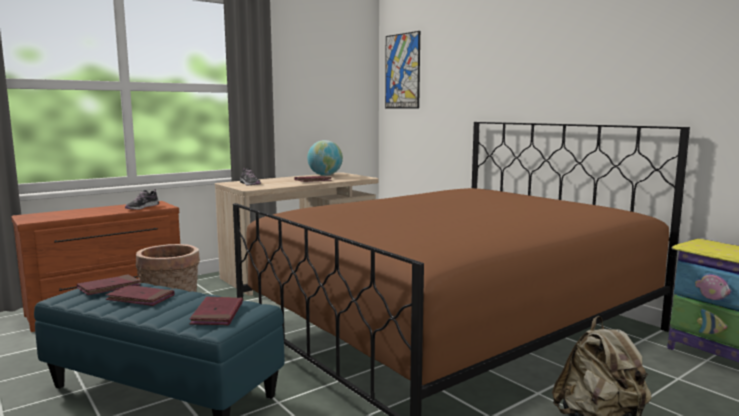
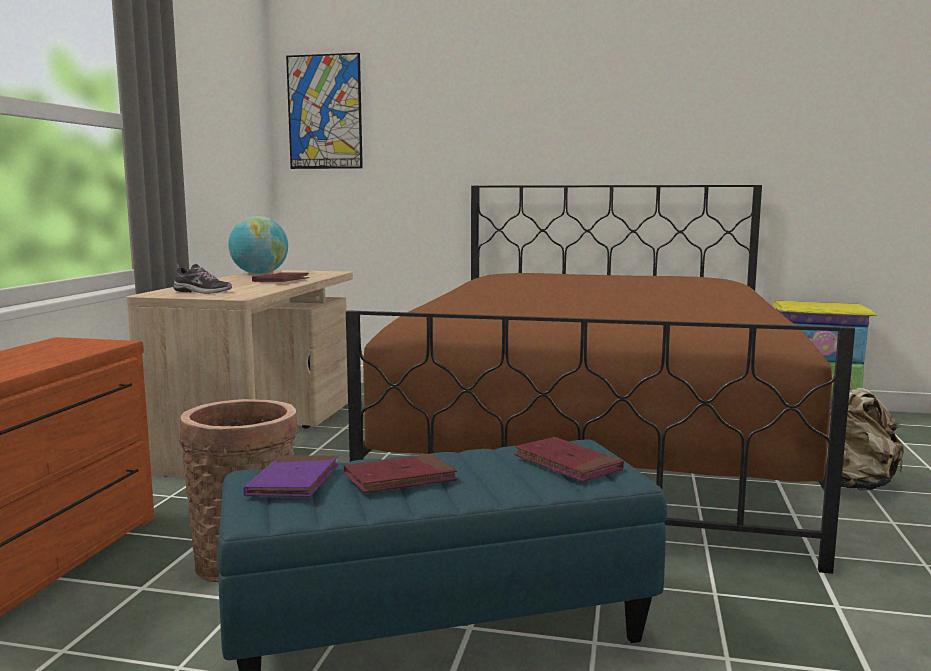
camera: 40 degrees left, 0 degrees up
red book [77,274,141,295] -> purple book [243,455,339,497]
shoe [125,189,159,210] -> none

